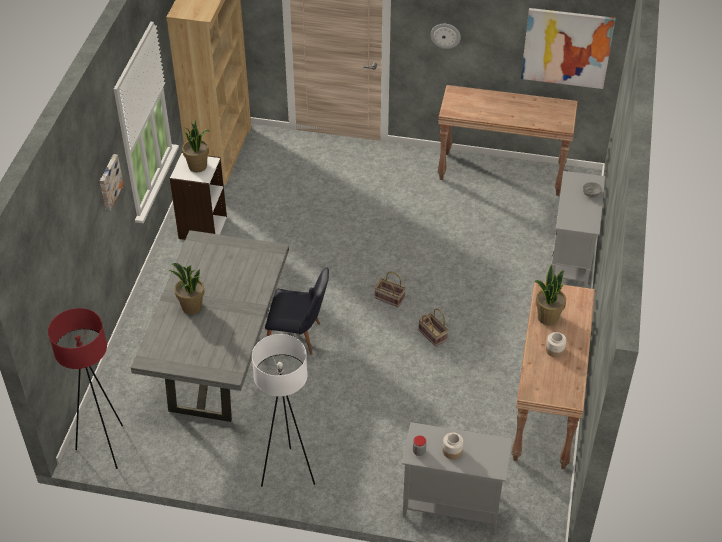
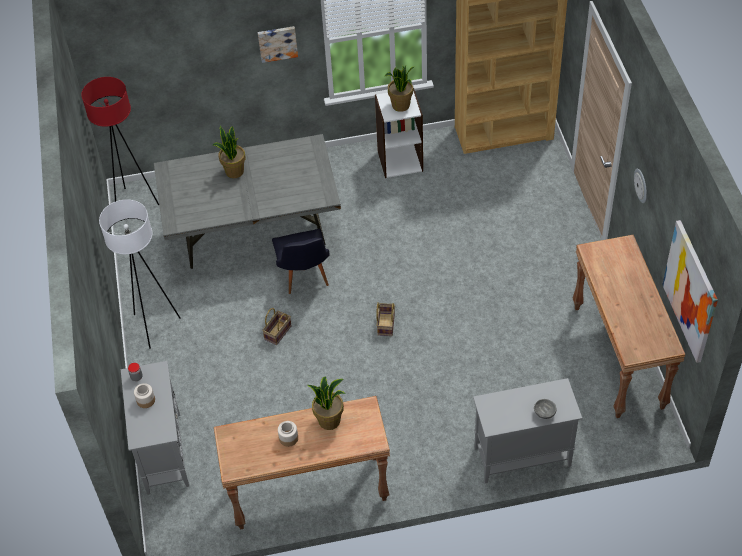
camera: 70 degrees right, 5 degrees up
basket [419,308,449,347] -> basket moved to [262,308,291,345]

